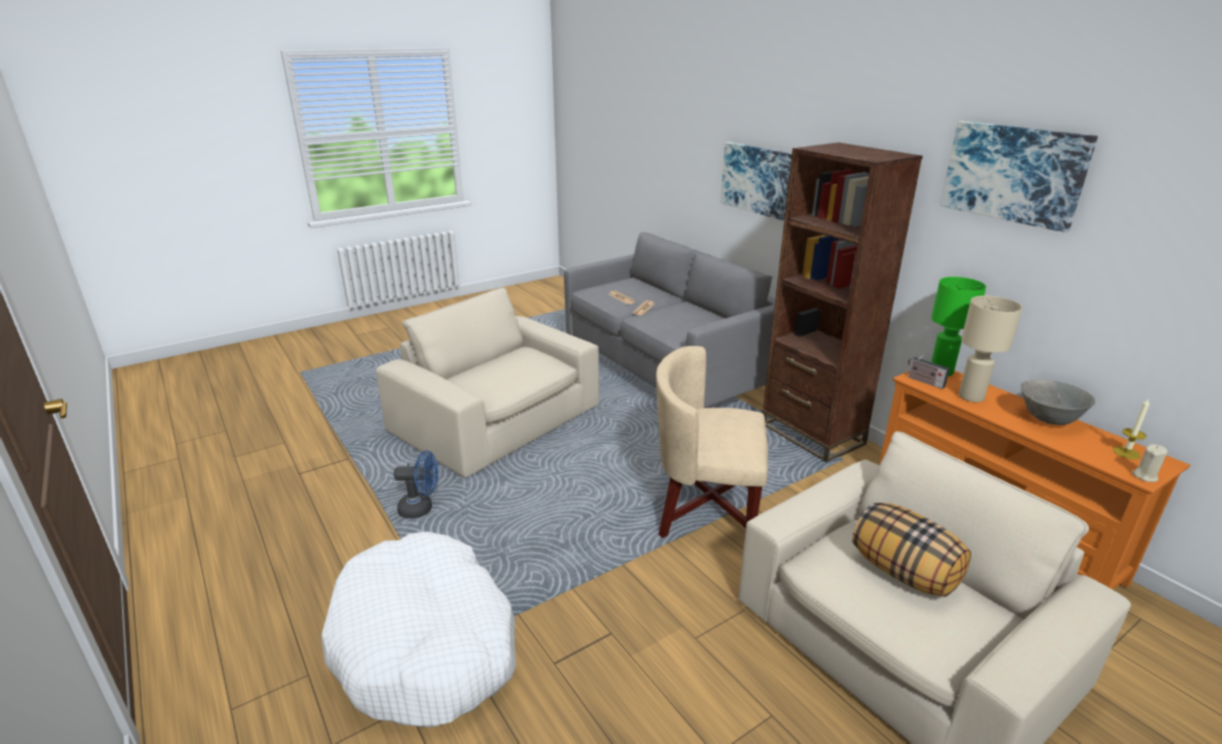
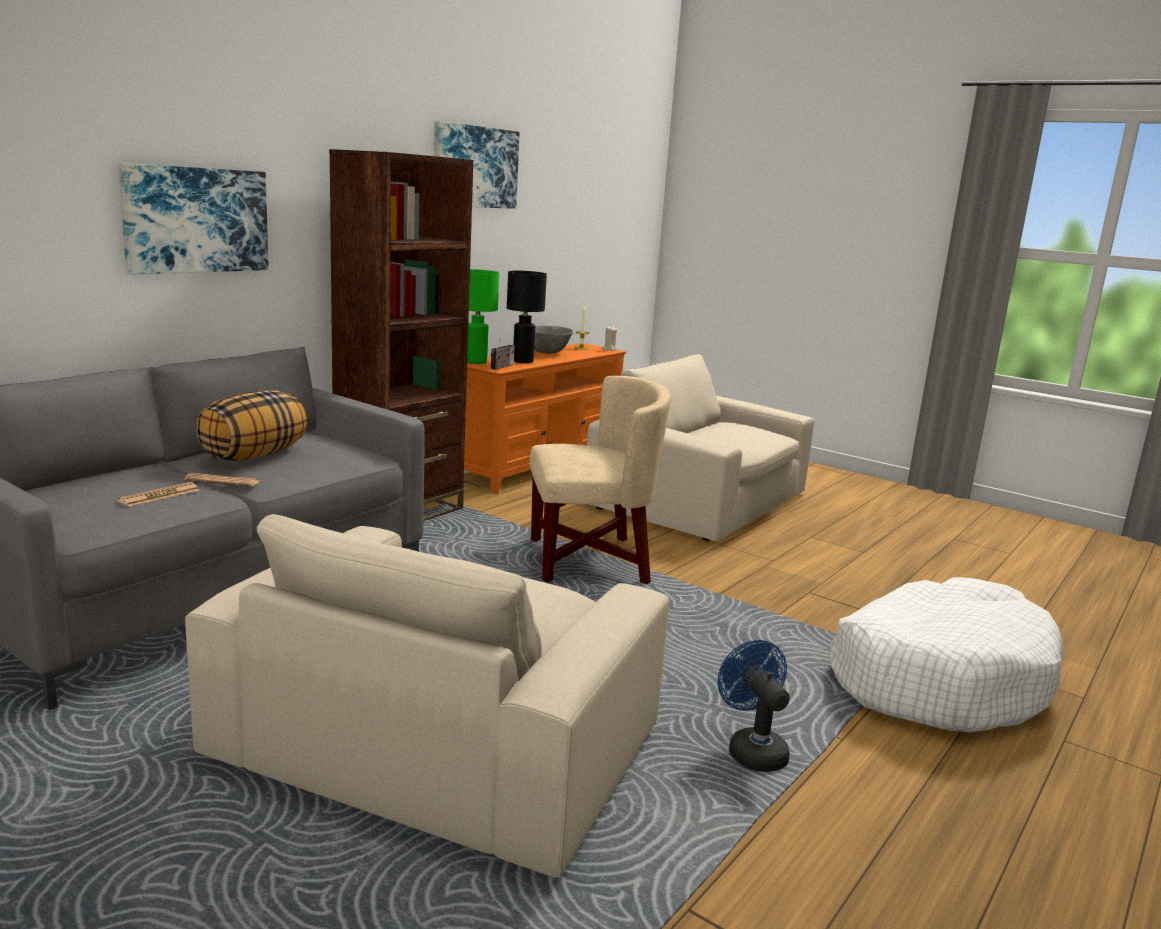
camera: 110 degrees left, 10 degrees down
beige armchair [656,346,768,540] -> beige armchair turned 90 degrees counterclockwise [529,376,671,584]
pillow [852,502,971,597] -> pillow moved to [196,390,308,461]
beige table lamp [959,296,1022,402] -> black table lamp [507,271,547,363]

